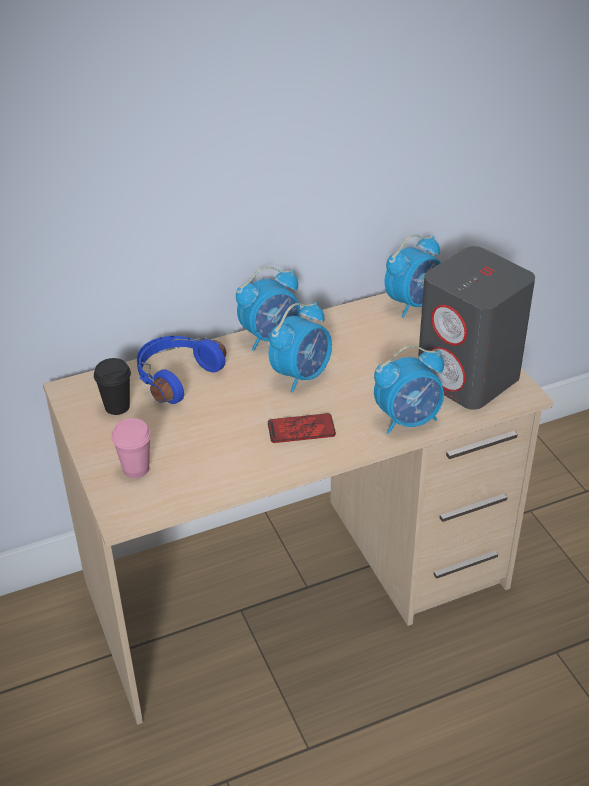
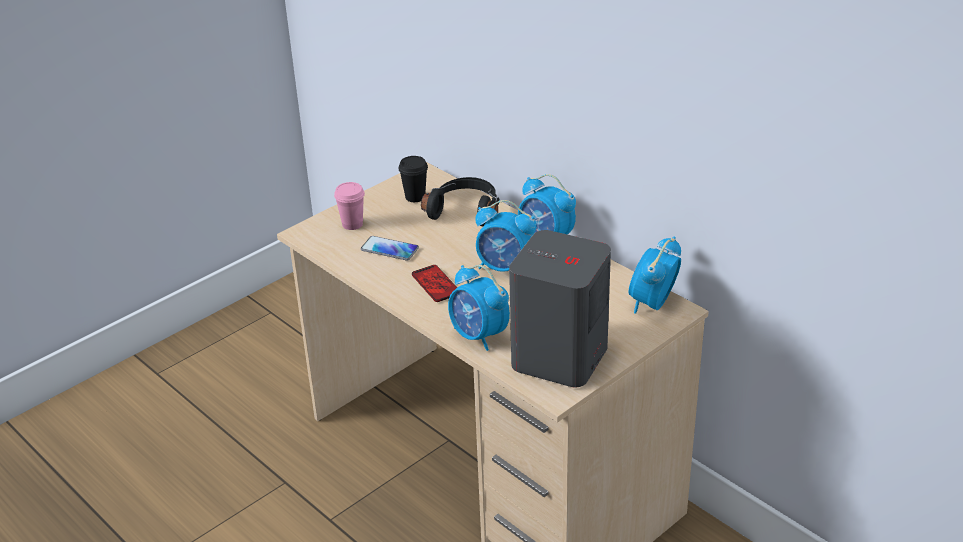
camera: 70 degrees right, 5 degrees down
blue headphones [137,336,226,404] -> black headphones [421,177,499,226]
alarm clock [385,234,441,318] -> alarm clock turned 90 degrees clockwise [629,237,681,314]
none -> phone [361,236,419,261]

